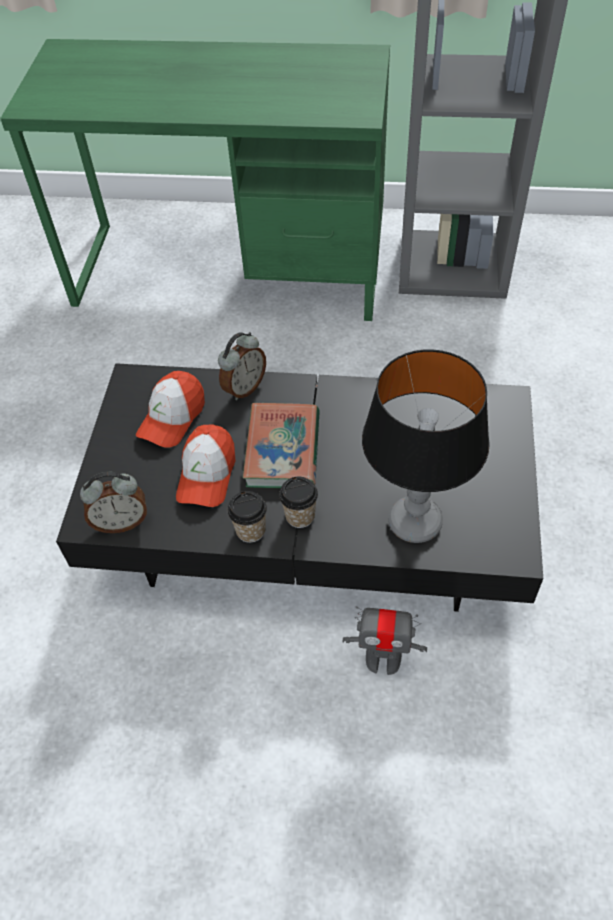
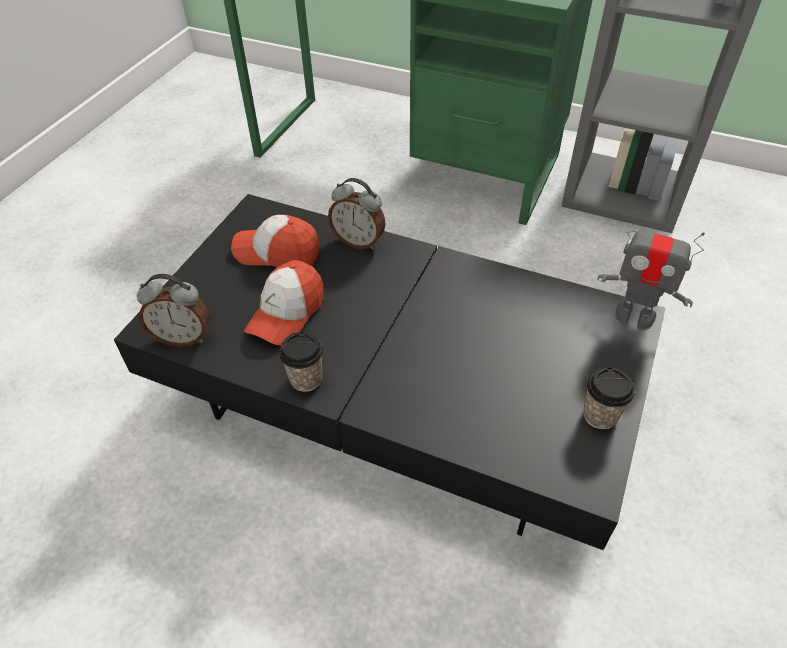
camera: 15 degrees right, 5 degrees down
cap [136,371,205,447] -> cap turned 60 degrees clockwise [231,215,320,267]
alarm clock [218,332,266,401] -> alarm clock turned 60 degrees clockwise [328,178,386,250]
book [243,403,320,488] -> none
cup [279,476,318,528] -> cup moved to [583,367,634,429]
toy robot [342,606,427,675] -> toy robot moved to [597,211,705,330]
table lamp [362,349,490,543] -> none

